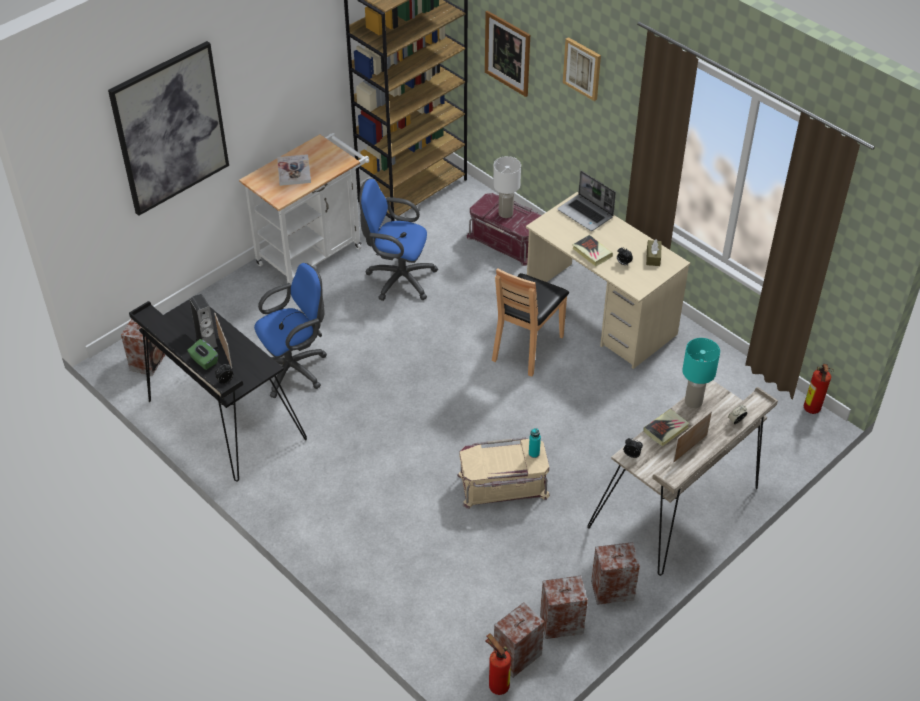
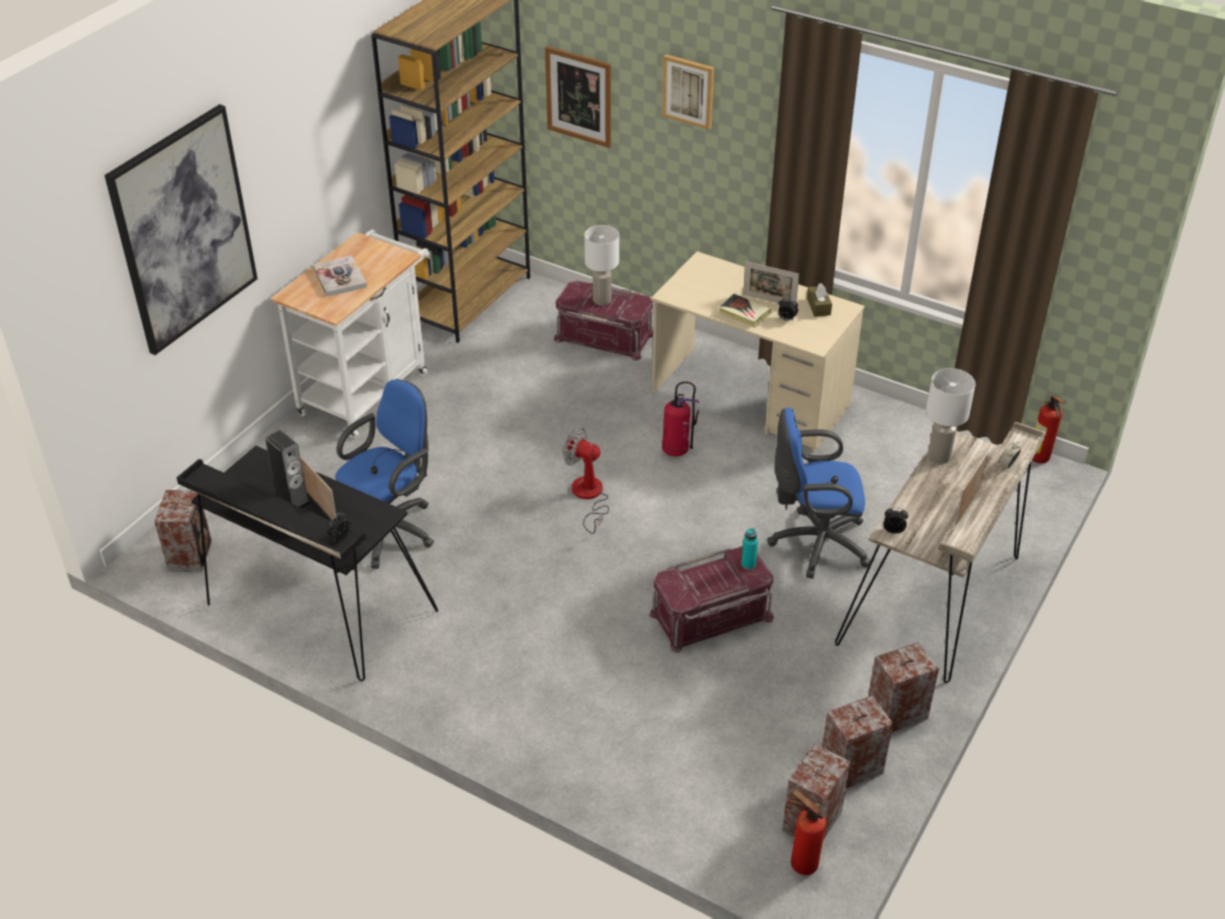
camera: 15 degrees left, 5 degrees down
green tissue box [187,339,218,370] -> none
blue office chair [359,179,438,301] -> blue office chair moved to [768,408,871,579]
beige storage box [457,438,550,509] -> red storage box [649,546,774,653]
brown chair [492,268,569,377] -> fire extinguisher [662,381,699,456]
laptop [557,171,616,231] -> none
book [643,409,690,446] -> none
turquoise table lamp [682,338,720,408] -> white table lamp [926,368,976,464]
none -> fan [563,428,609,534]
none -> picture frame [743,261,799,303]

